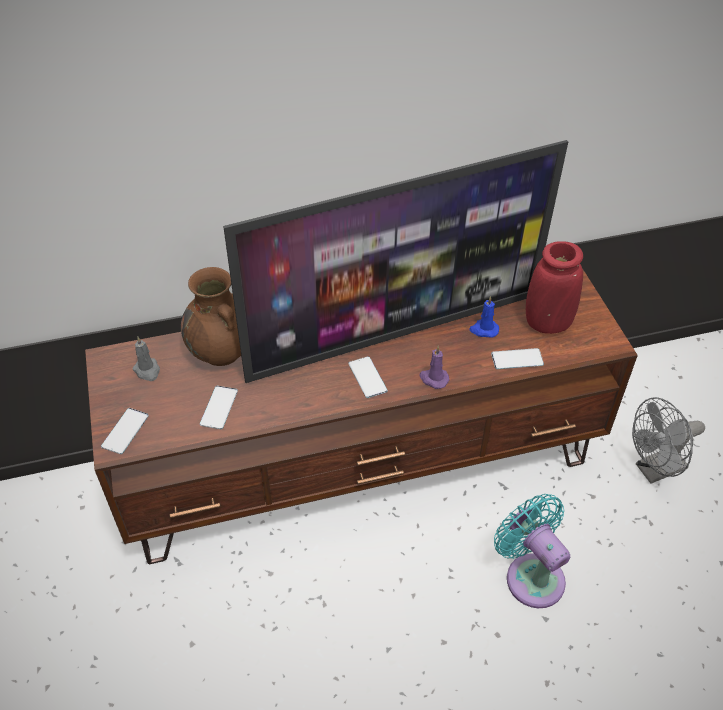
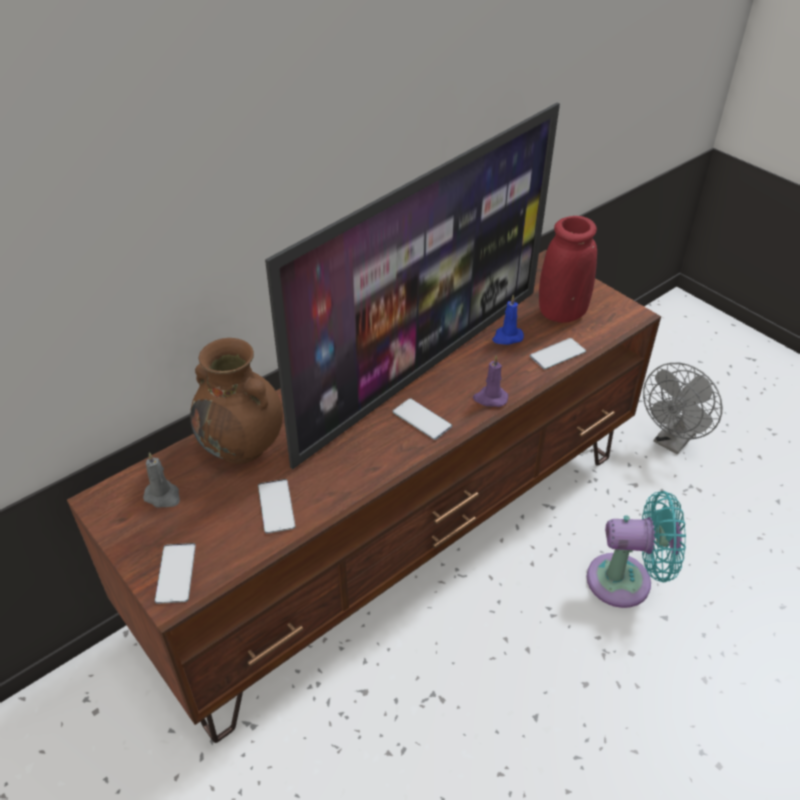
camera: 25 degrees left, 5 degrees down
turquoise fan [494,494,570,608] -> turquoise fan turned 150 degrees clockwise [587,491,686,608]

